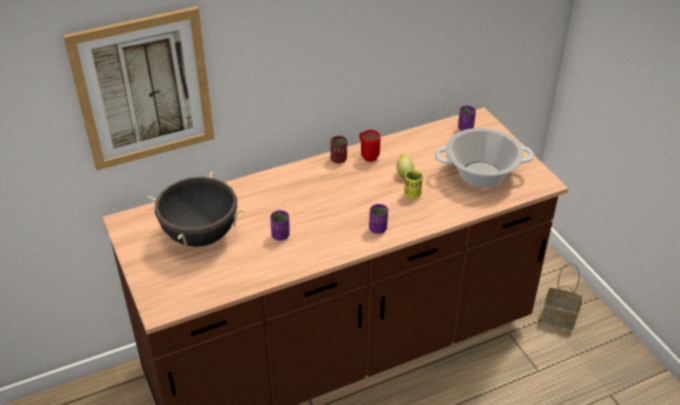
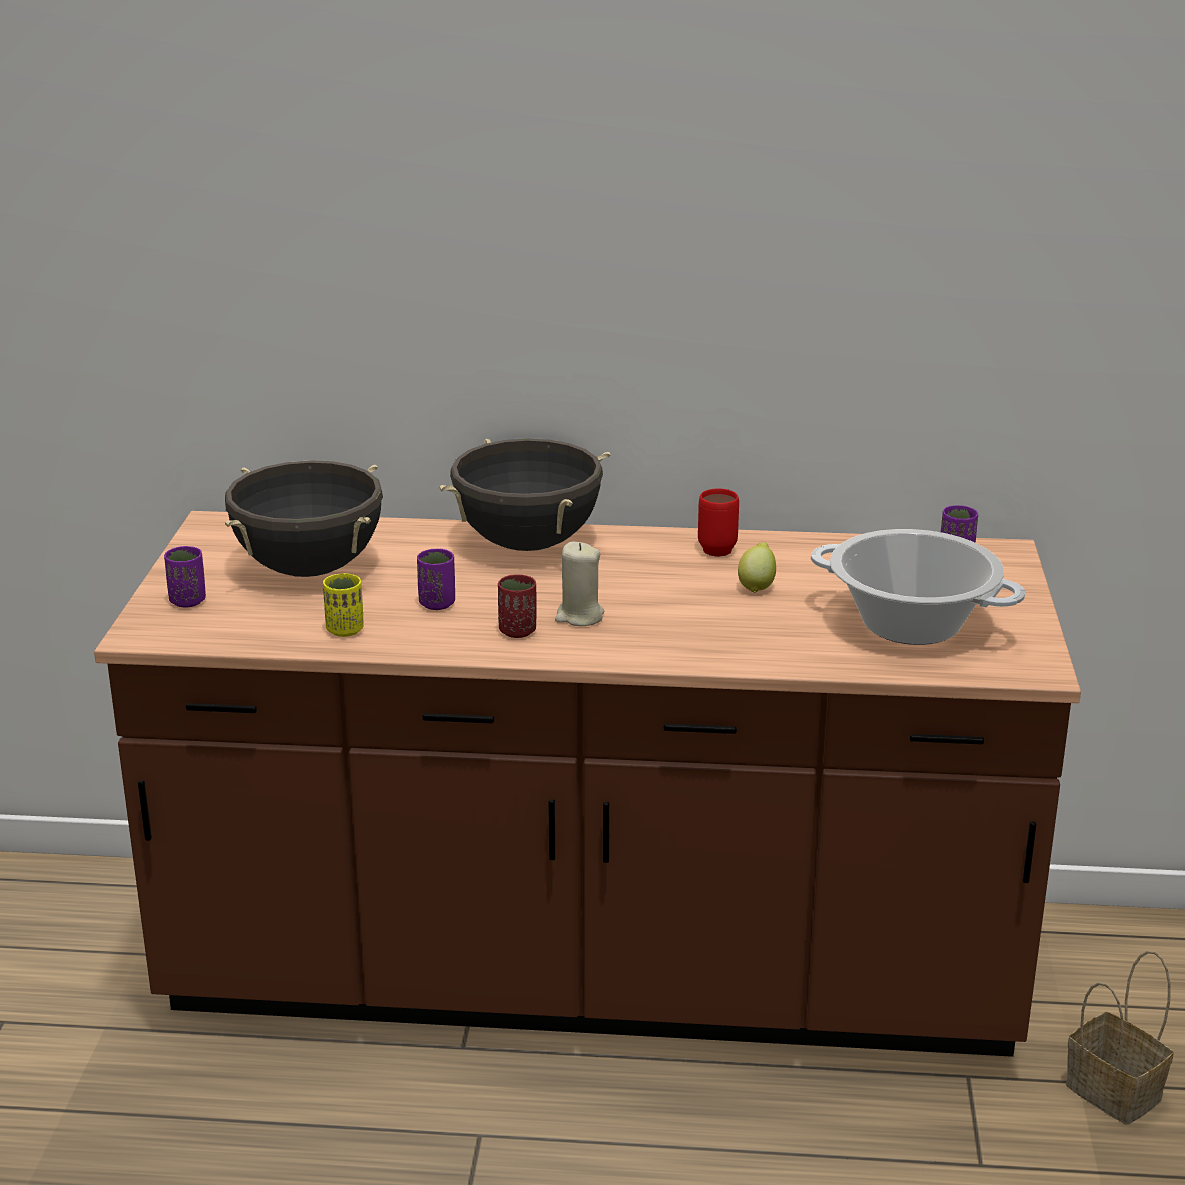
camera: 30 degrees right, 15 degrees down
picture [63,6,215,170] -> none
red cup [330,136,347,163] -> red cup moved to [498,574,537,638]
purple cup [369,204,388,234] -> purple cup moved to [164,546,206,608]
yellow cup [404,170,423,199] -> yellow cup moved to [323,573,364,637]
none -> black cooking pot [439,439,610,551]
none -> beige candle [555,542,604,626]

